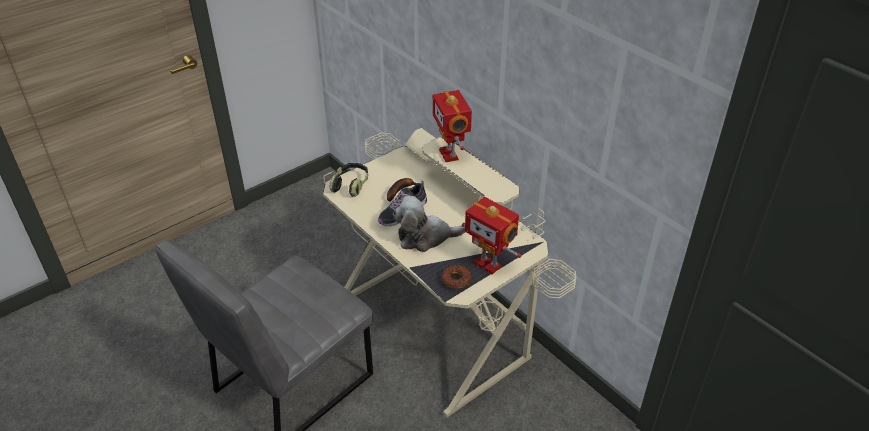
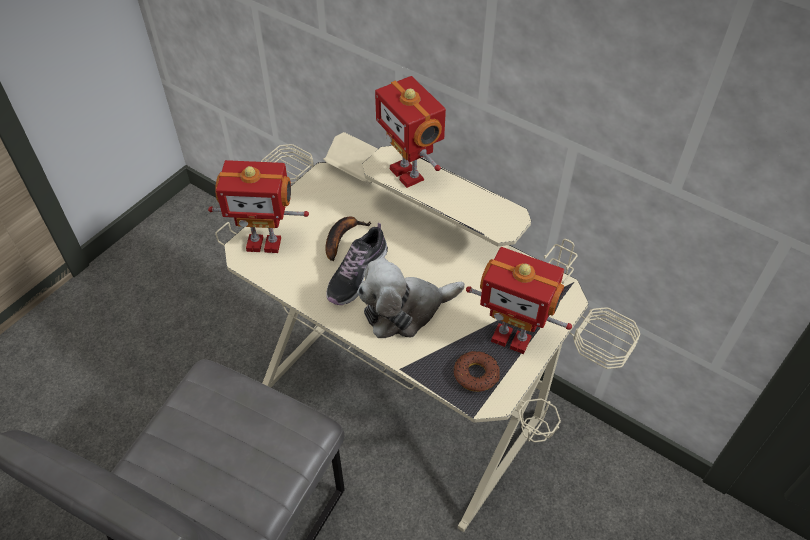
camera: 15 degrees left, 10 degrees up
headphones [329,163,368,197] -> toy robot [208,160,309,253]

